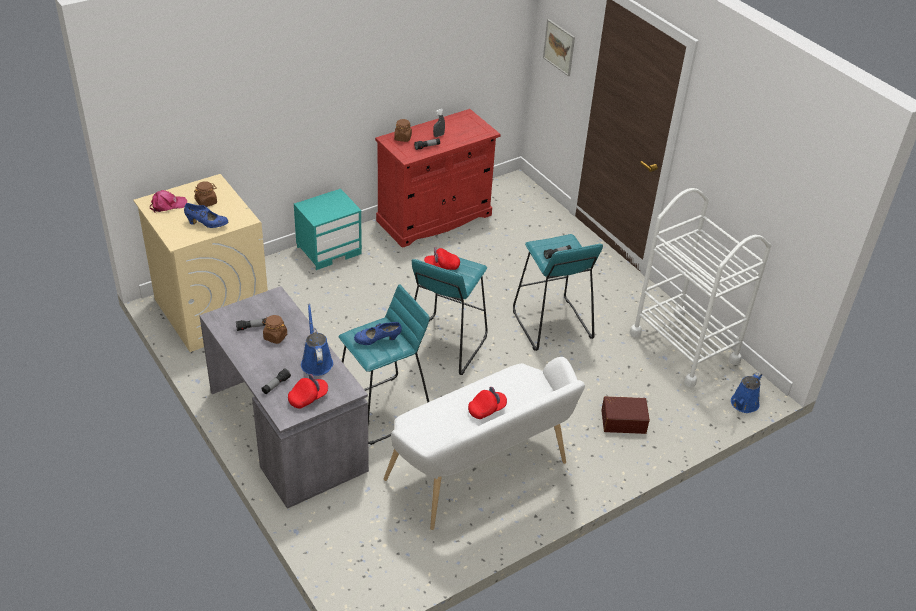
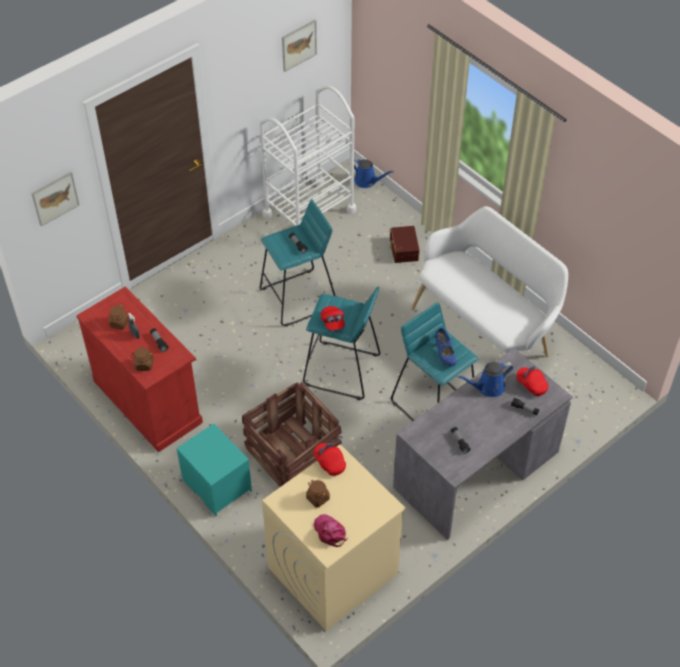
camera: 95 degrees left, 10 degrees up
blue shoe [184,203,228,228] -> none
brown jar [262,315,287,344] -> brown jar moved to [109,304,129,330]
red cap [468,387,507,419] -> red cap moved to [313,443,346,476]
none -> crate [242,382,342,487]
none -> picture [282,20,317,72]

